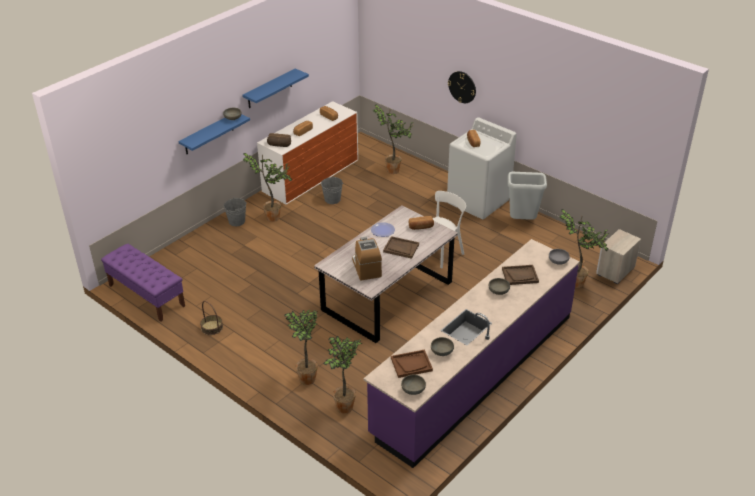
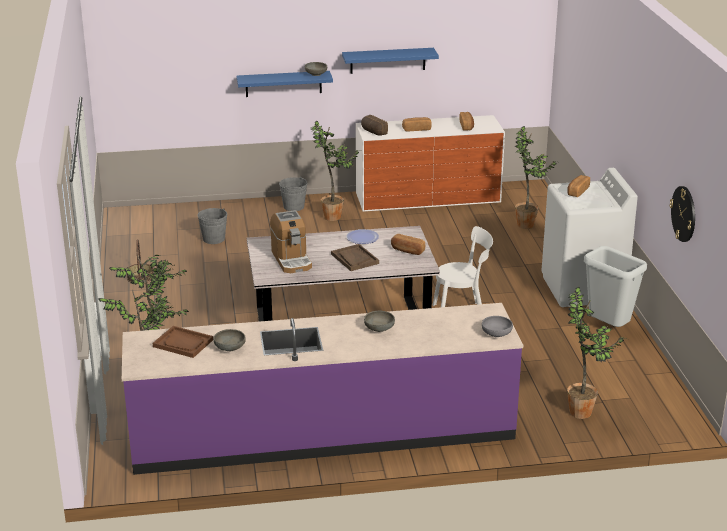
camera: 40 degrees right, 10 degrees down
purple bench [101,244,185,322] -> none
grey bucket [321,176,343,204] -> grey bucket moved to [197,208,227,244]
coffee machine [352,237,382,281] -> coffee machine turned 135 degrees clockwise [270,210,312,273]
grey bowl [401,375,426,395] -> none
wall clock [448,71,476,103] -> wall clock moved to [670,186,695,242]
brown tray [502,265,539,285] -> none
nightstand [596,229,641,284] -> none

